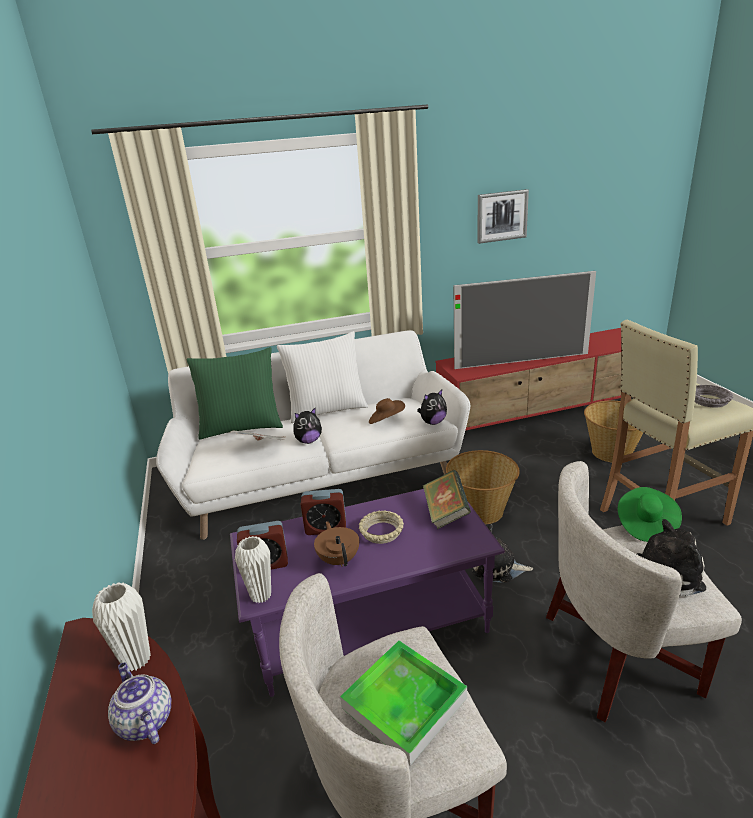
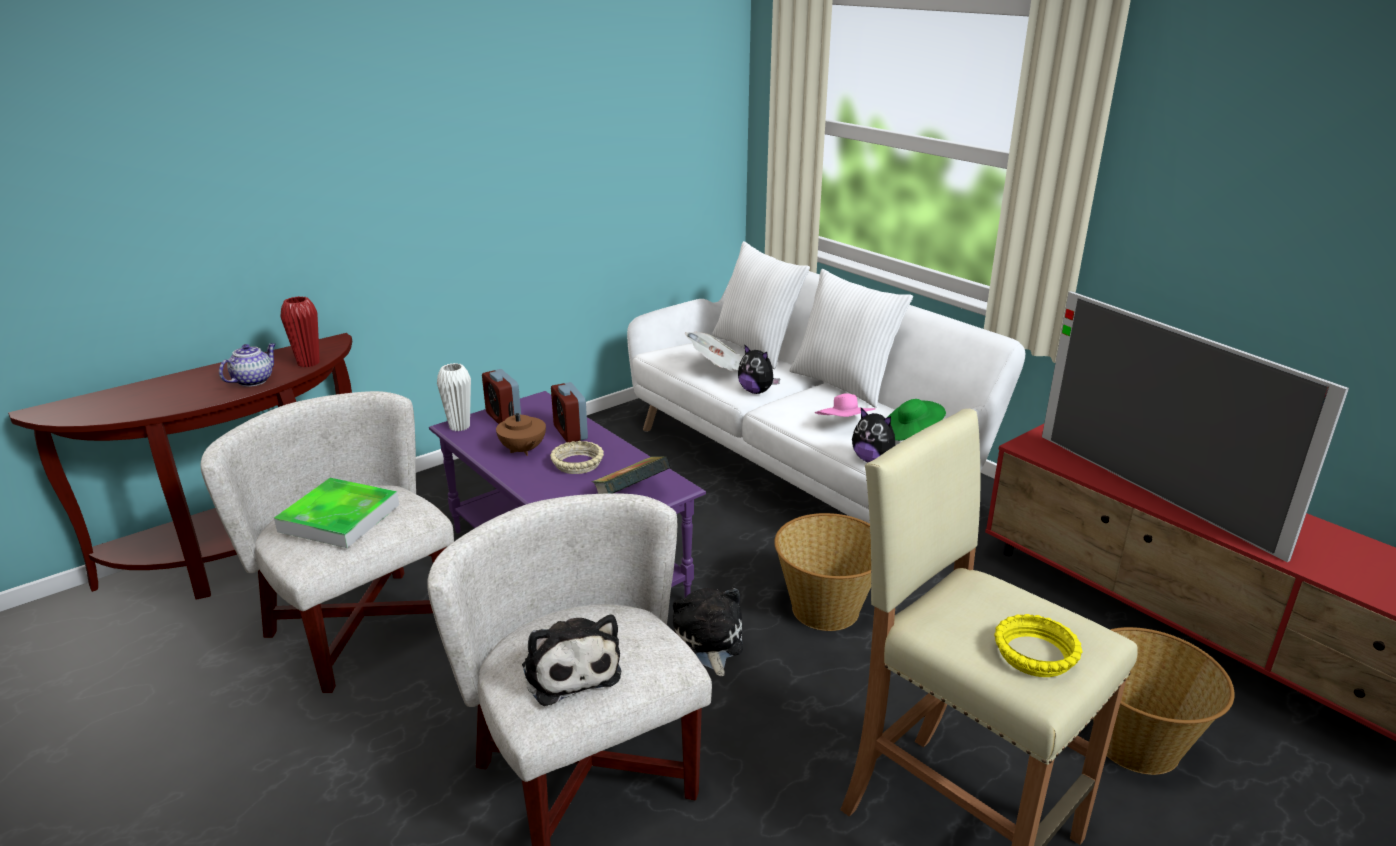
camera: 65 degrees right, 0 degrees up
white vase [92,582,151,672] -> red vase [280,296,320,367]
green pillow [187,347,283,440] -> white pillow [712,241,810,369]
brown teapot [314,521,359,567] -> brown teapot turned 105 degrees clockwise [496,401,546,456]
brown hat [369,398,405,424] -> pink hat [815,393,876,417]
picture [477,189,529,244] -> none
green hat [618,487,682,542] -> green hat moved to [888,399,946,441]
grey bowl [695,385,733,407] -> yellow bowl [994,614,1083,677]

